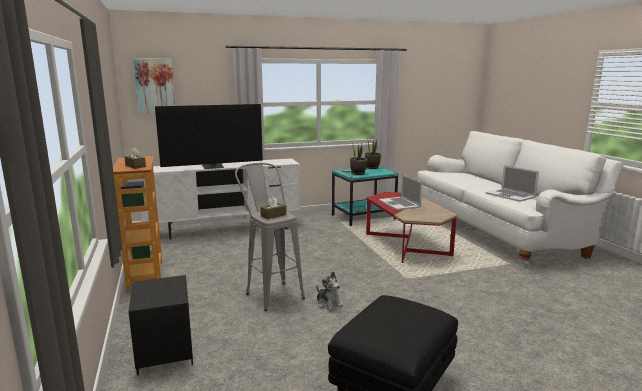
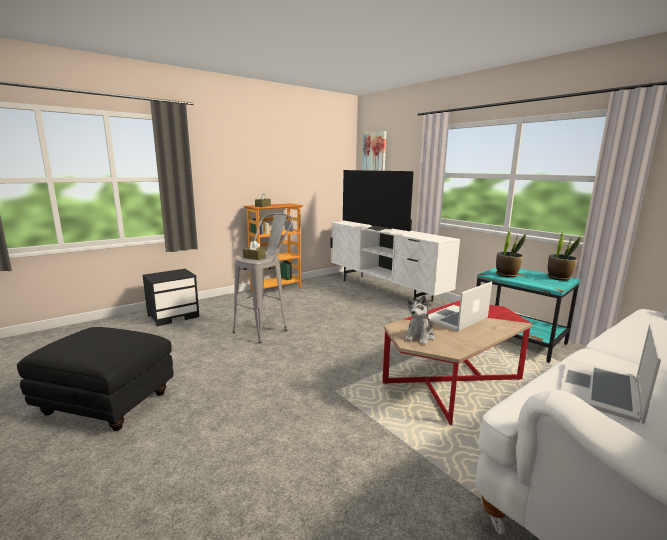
camera: 70 degrees right, 0 degrees up
plush toy [316,272,343,311] -> plush toy moved to [405,295,435,345]

